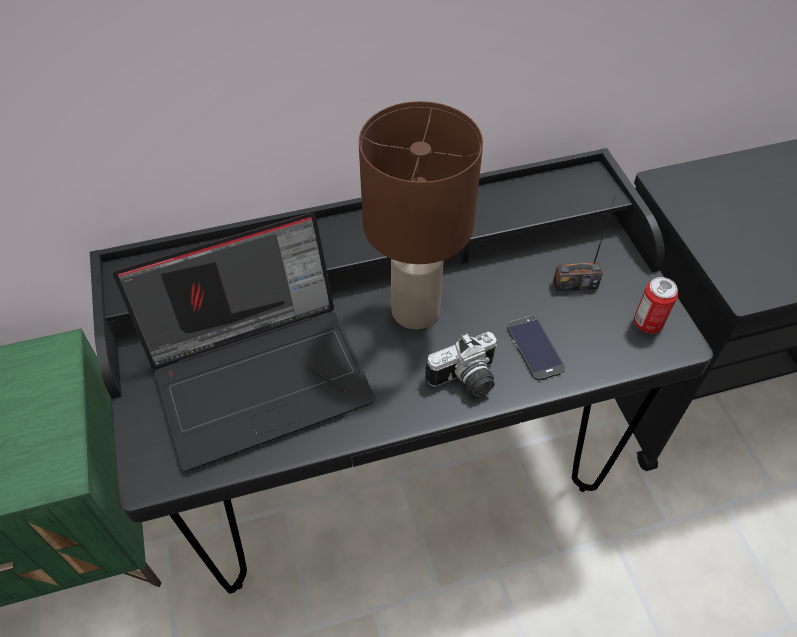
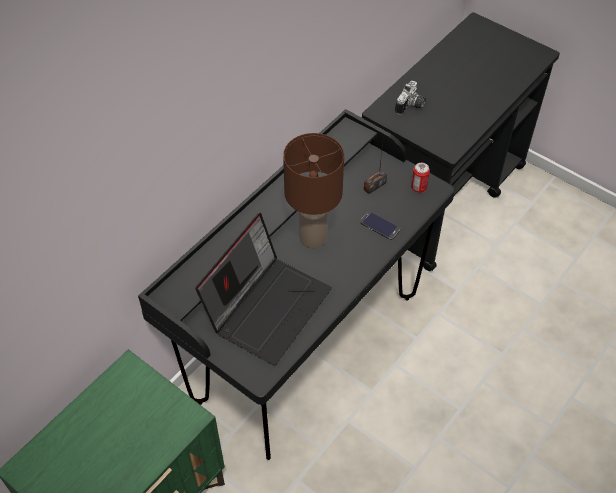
camera: 35 degrees left, 0 degrees up
camera [425,332,497,396] -> camera moved to [395,81,426,115]

